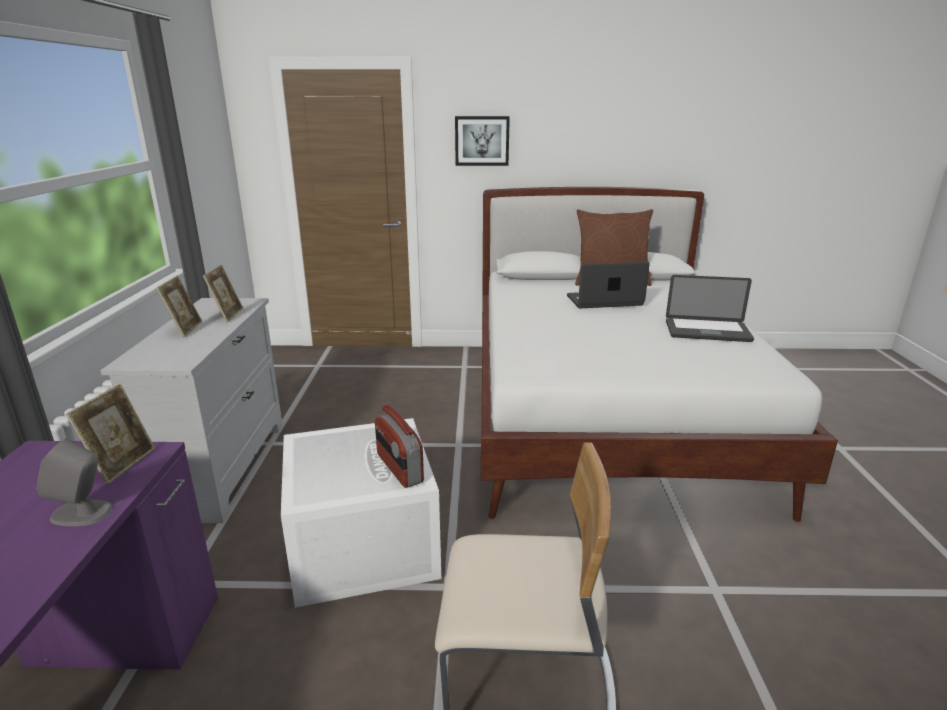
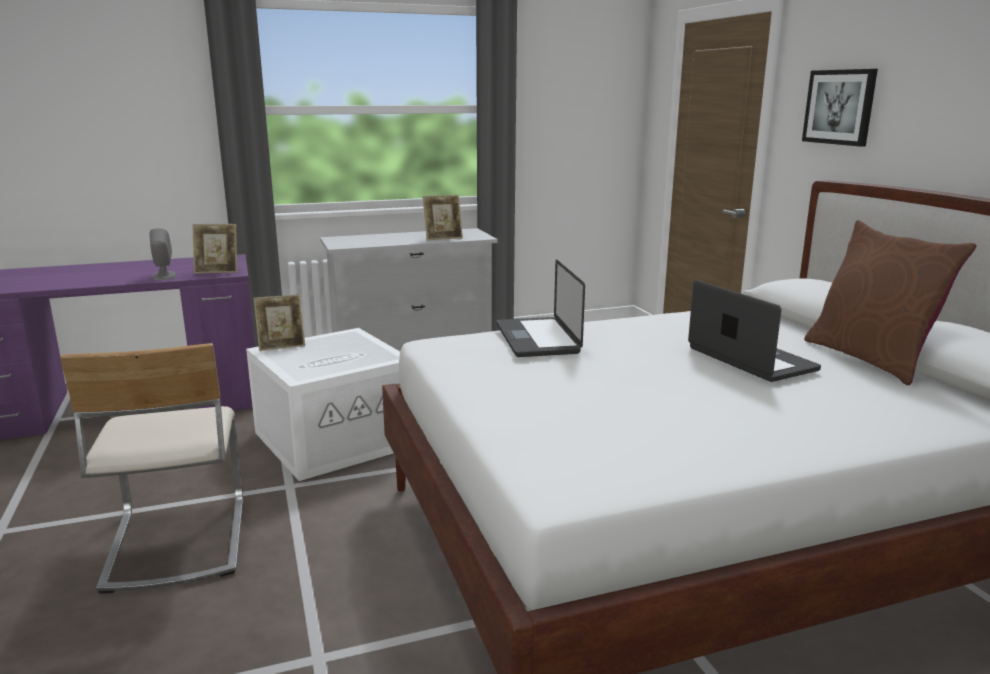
camera: 70 degrees right, 5 degrees down
picture frame [156,275,202,337] -> picture frame moved to [253,294,305,351]
radio [375,405,424,488] -> none
laptop [666,275,754,342] -> laptop moved to [497,259,585,357]

